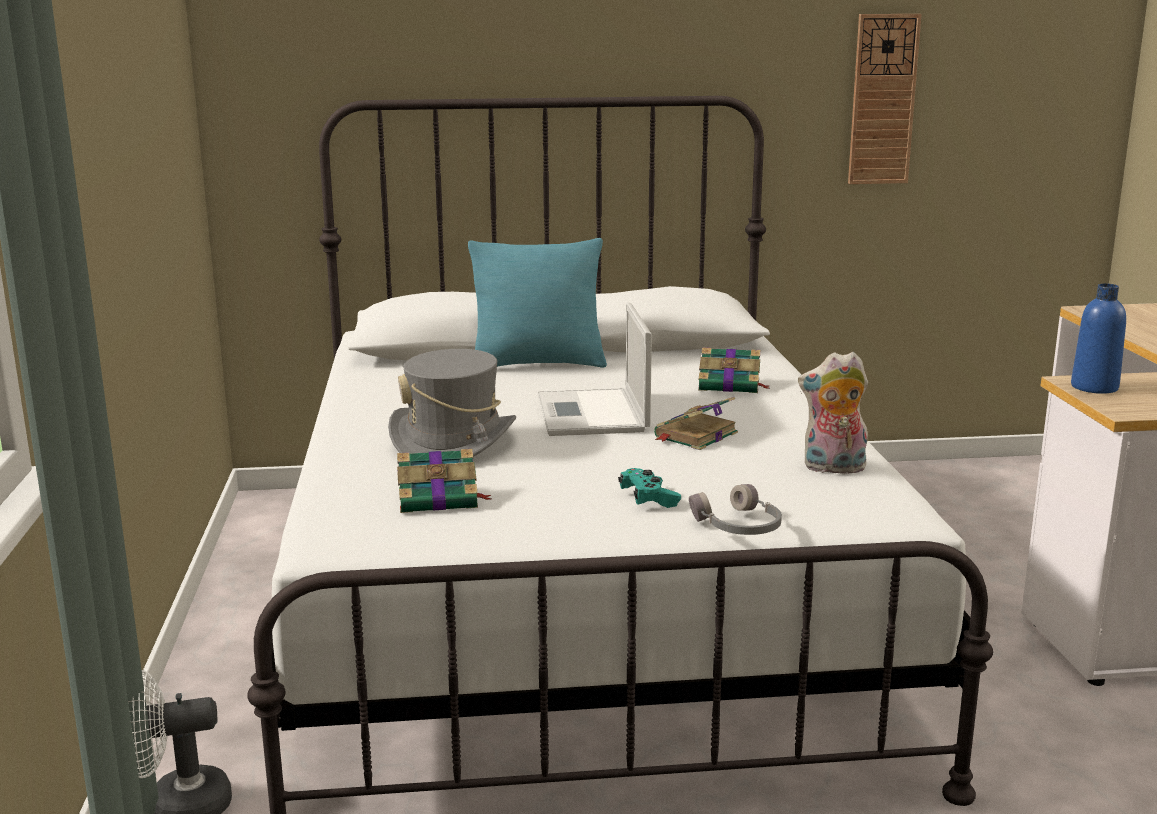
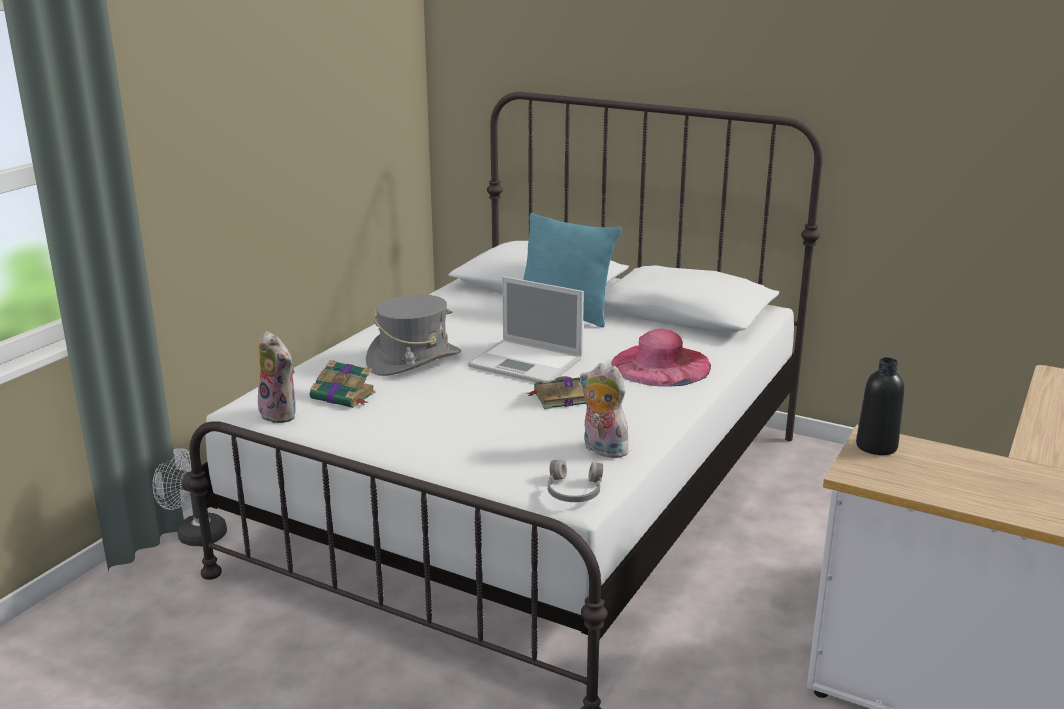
camera: 35 degrees right, 5 degrees up
laptop [538,302,652,436] -> laptop turned 90 degrees counterclockwise [468,276,584,382]
turquoise game controller [618,468,681,508] -> none
grey headphones [689,484,782,535] -> grey headphones moved to [548,460,603,502]
book [698,347,770,393] -> pink hat [611,329,711,387]
wall clock [848,14,922,184] -> none
blue bottle [1071,283,1126,394] -> black bottle [856,357,904,455]
none -> plush toy [258,331,297,423]

